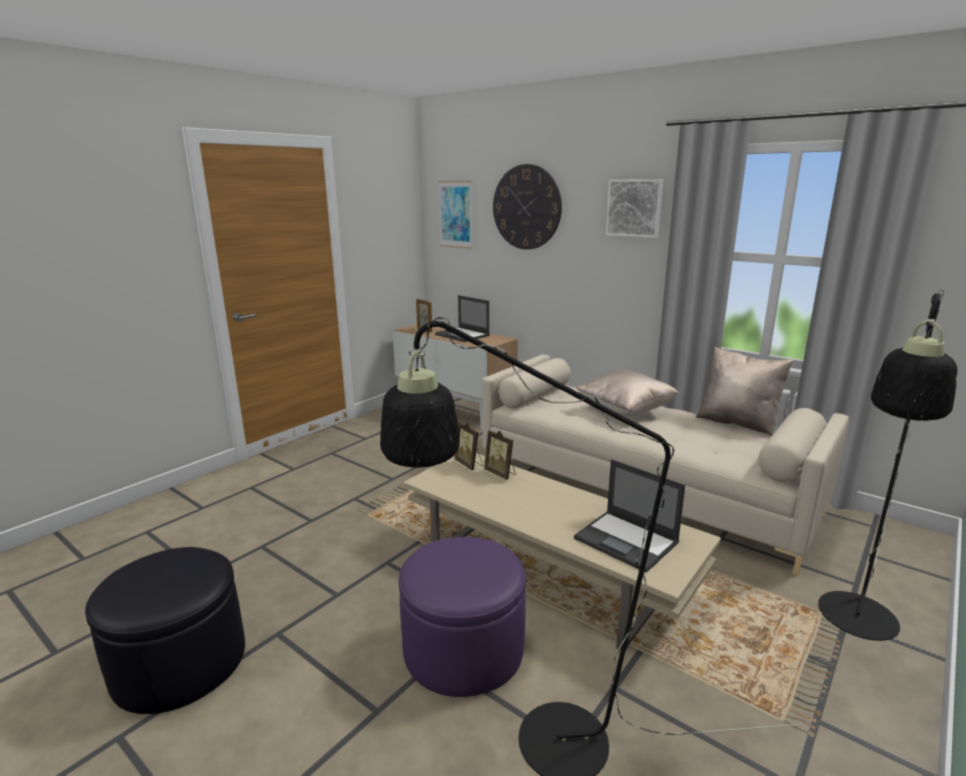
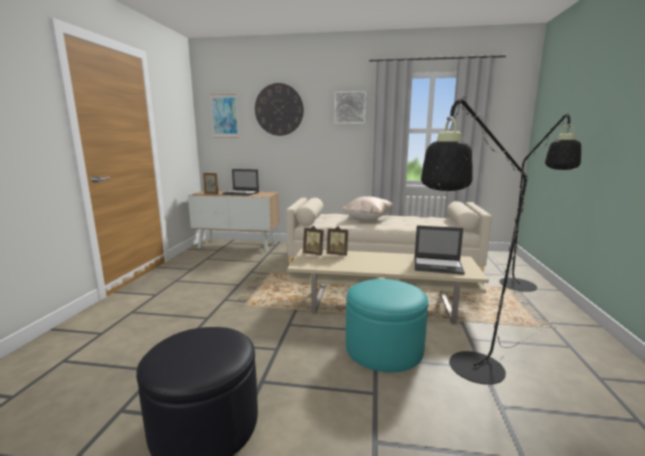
camera: 30 degrees left, 5 degrees down
purple ottoman [398,537,526,697] -> turquoise ottoman [346,279,429,372]
beige pillow [696,347,793,436] -> none

